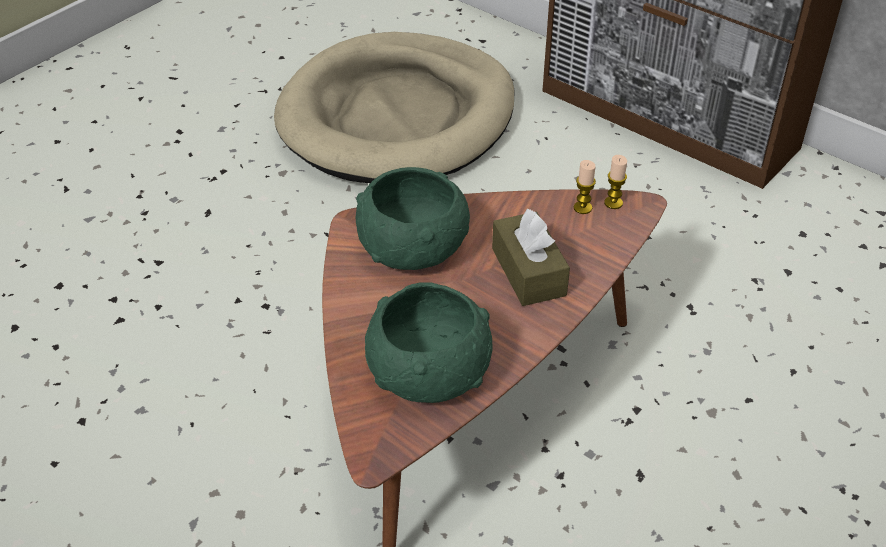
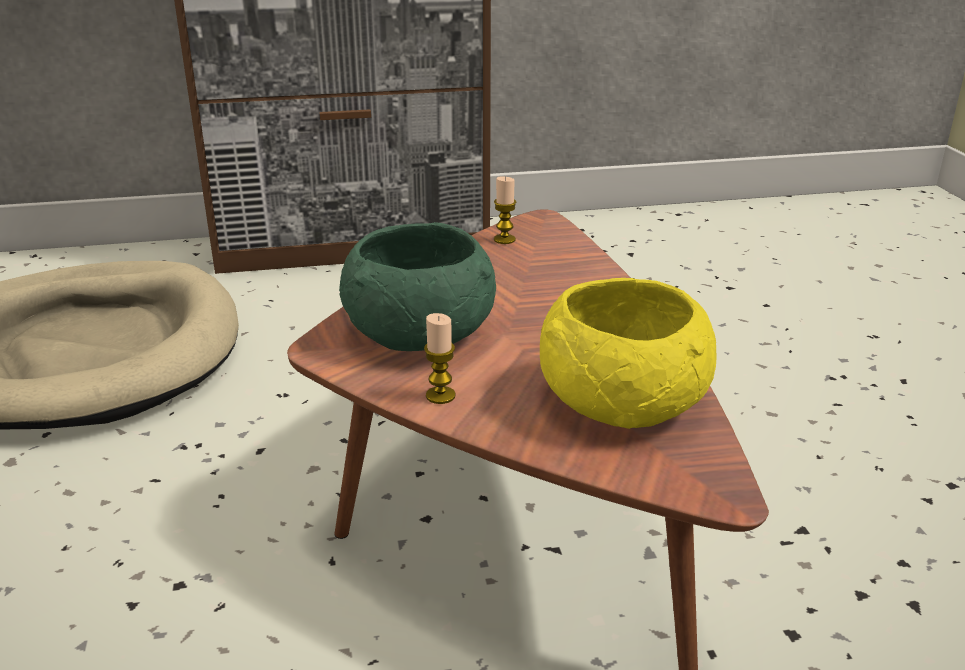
camera: 50 degrees left, 15 degrees down
green bowl [365,283,493,403] -> yellow bowl [540,278,717,429]
brown tissue box [492,208,570,306] -> none
candle [604,155,627,209] -> candle moved to [424,313,456,404]

